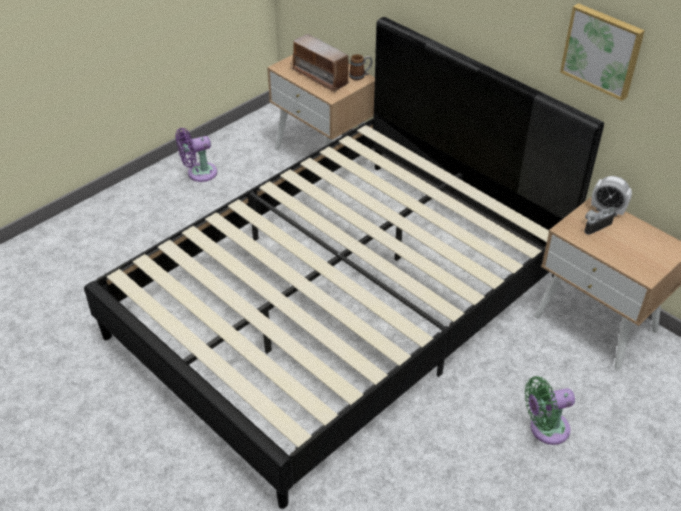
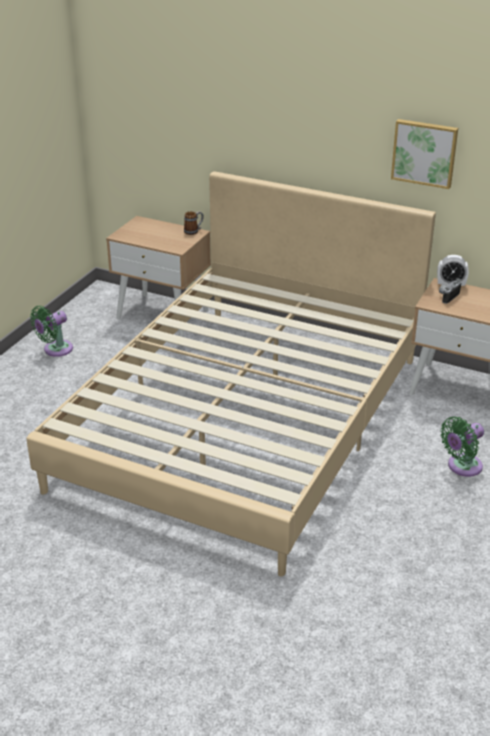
camera: 20 degrees left, 10 degrees down
black bed [84,17,604,509] -> beige bed [26,171,436,577]
purple fan [176,128,217,182] -> green fan [30,306,73,357]
radio [291,34,351,92] -> none

